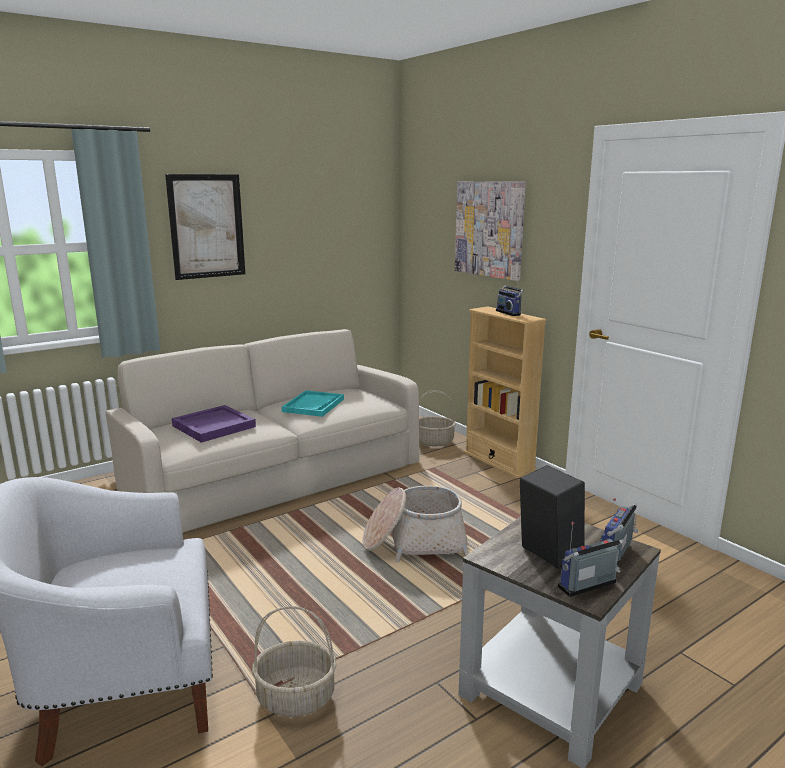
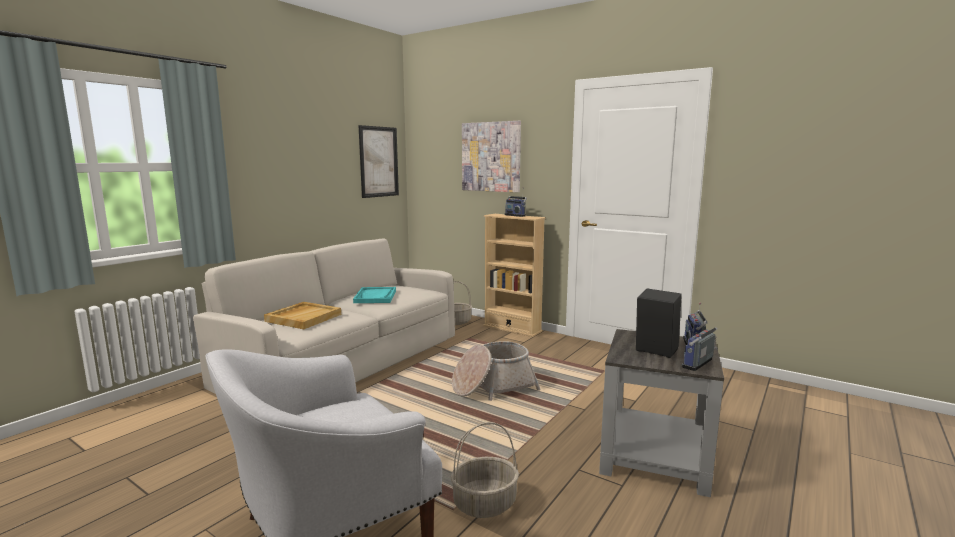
camera: 20 degrees left, 5 degrees down
picture [165,174,245,280] -> picture moved to [358,125,399,198]
purple tray [172,405,256,443] -> beige tray [264,302,341,329]

